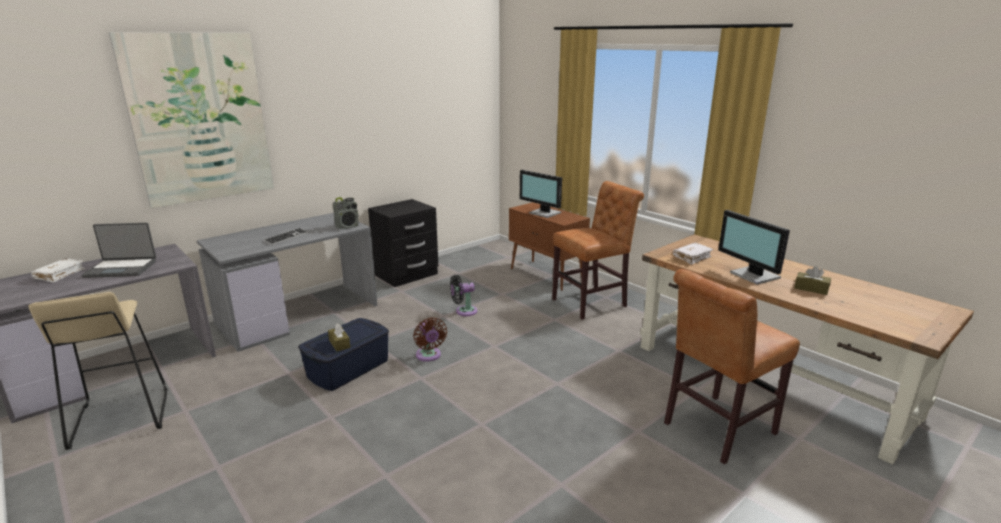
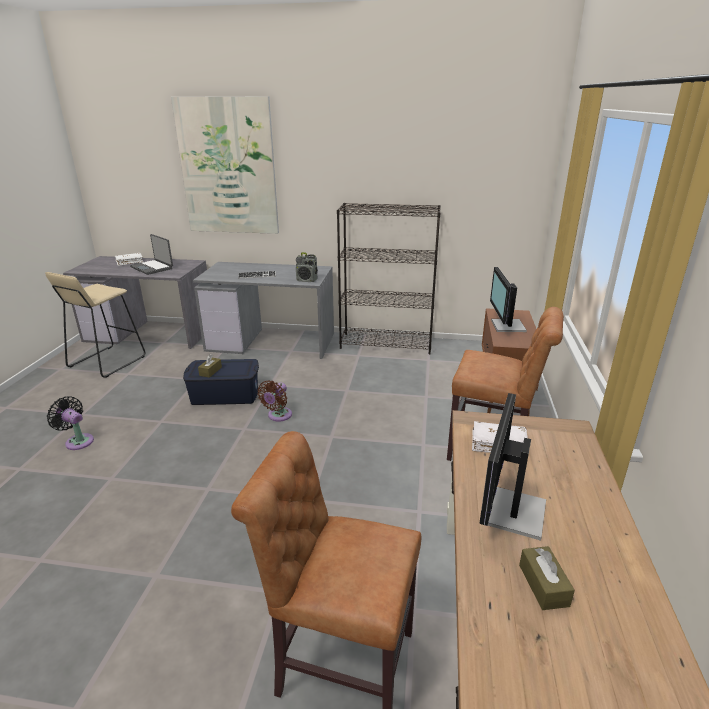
camera: 50 degrees right, 5 degrees up
black nightstand [368,199,438,287] -> black bookcase [337,203,441,354]
black fan [450,275,478,316] -> black fan moved to [47,396,94,450]

